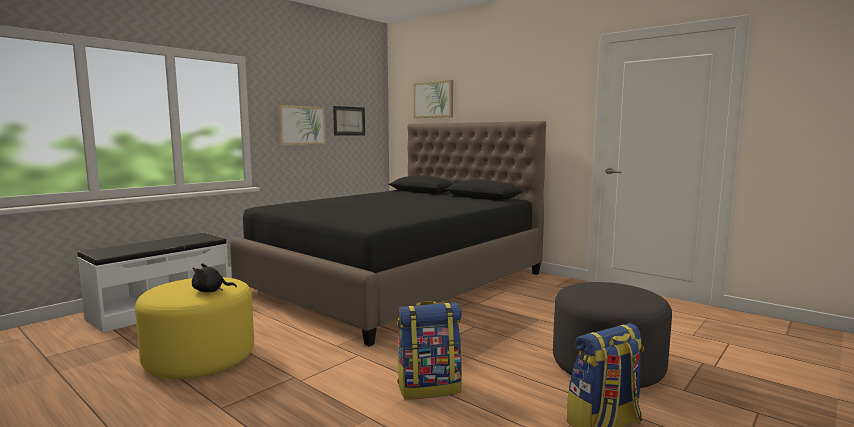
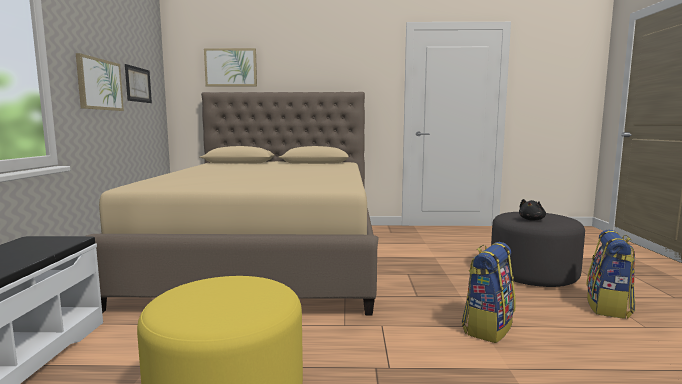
camera: 40 degrees left, 0 degrees up
black plush toy [192,263,237,292] -> black plush toy moved to [519,199,546,221]
black bed [230,121,546,346] -> beige bed [86,92,378,315]

